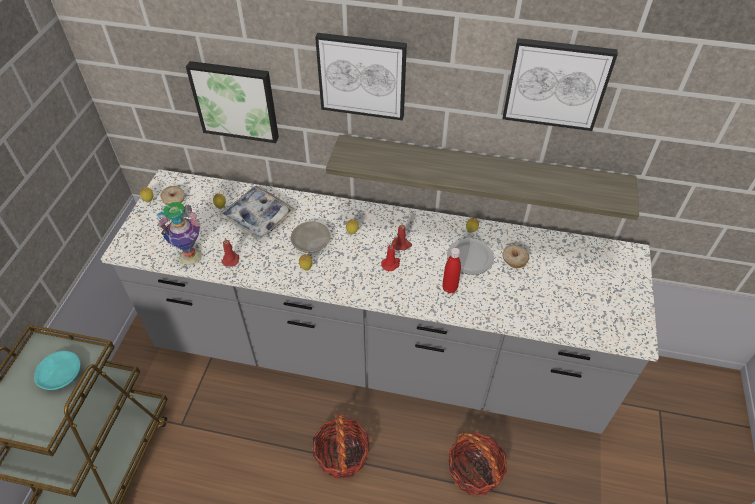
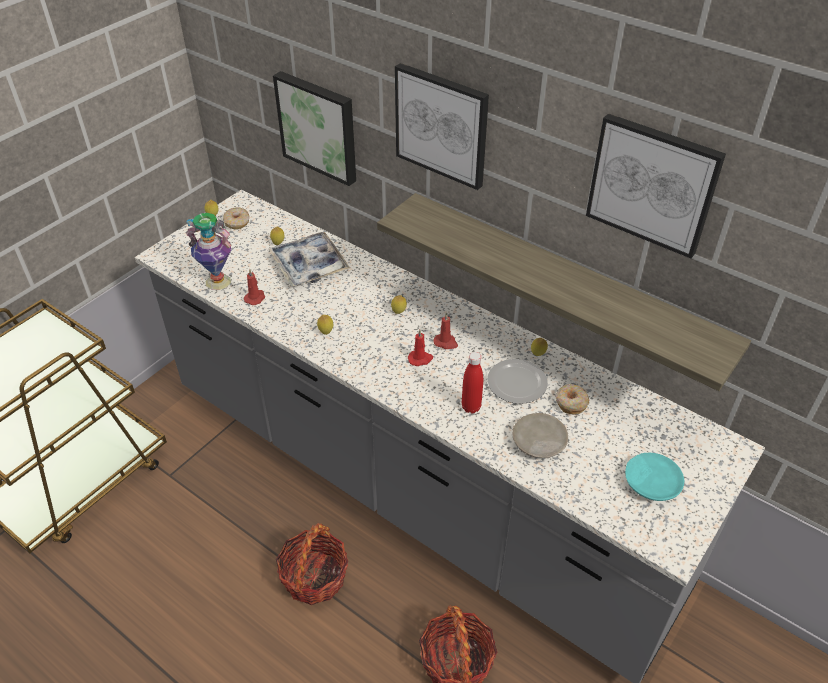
camera: 25 degrees right, 5 degrees down
turquoise plate [34,351,80,390] -> turquoise plate moved to [625,453,684,501]
beige plate [291,221,330,253] -> beige plate moved to [512,413,568,458]

